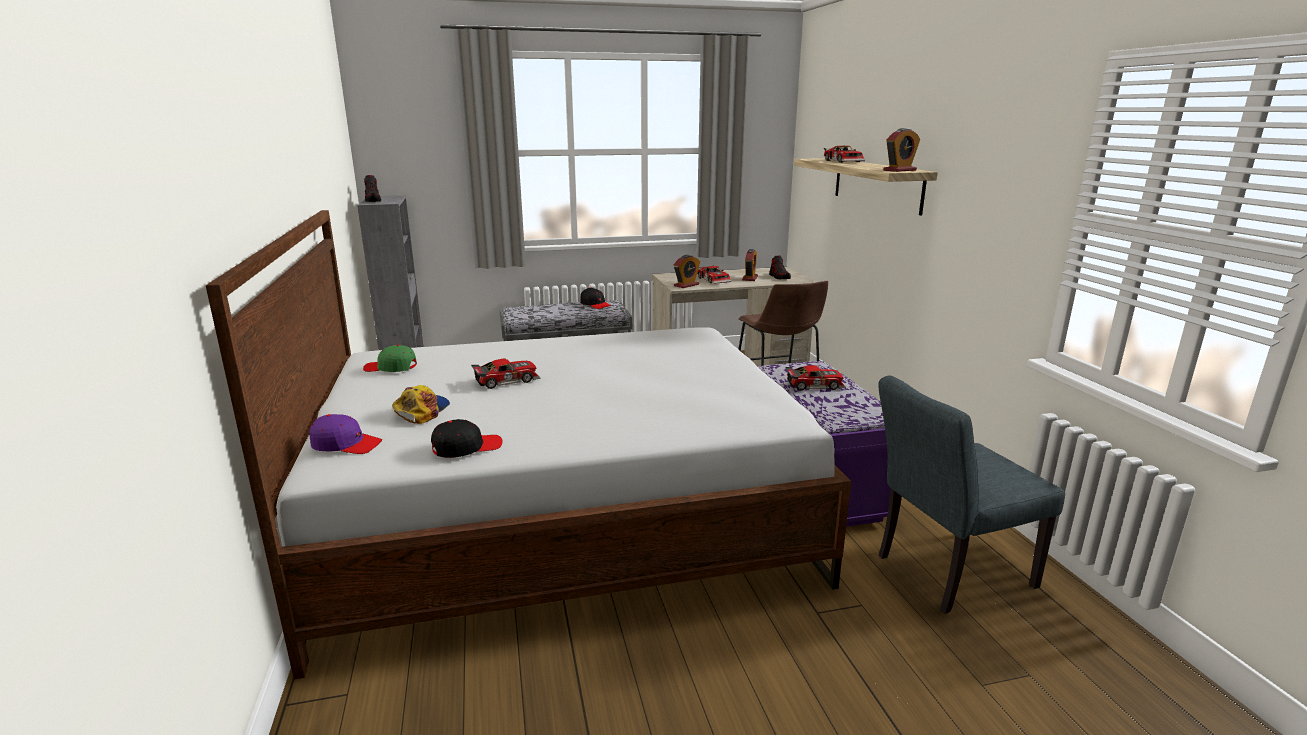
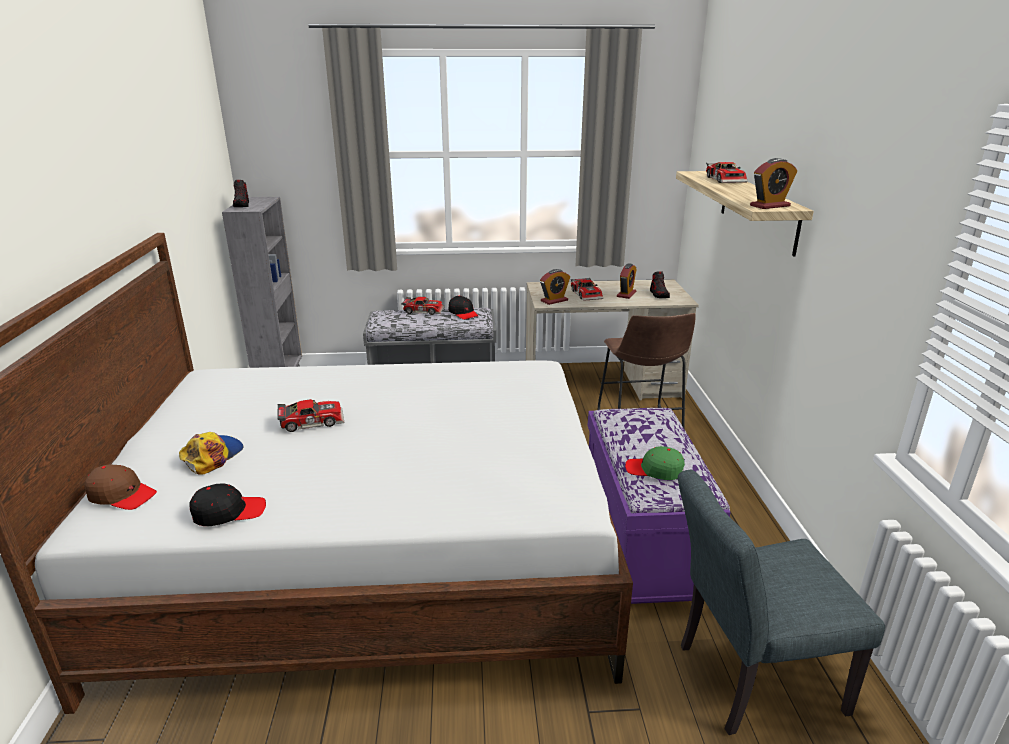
camera: 10 degrees right, 5 degrees up
purple cap [309,414,382,454] -> brown cap [84,465,157,510]
green cap [363,345,417,372] -> green cap moved to [625,446,685,480]
toy car [785,365,846,391] -> toy car moved to [401,297,444,315]

